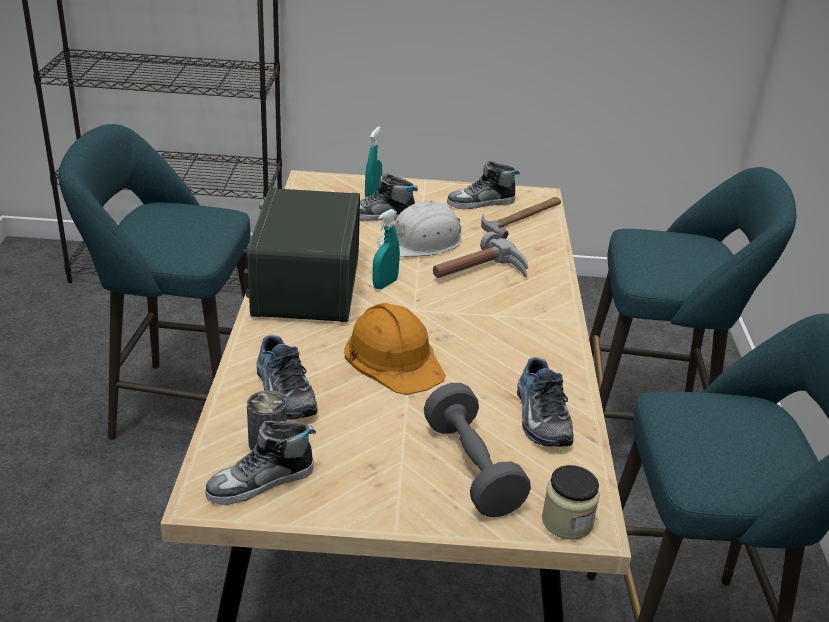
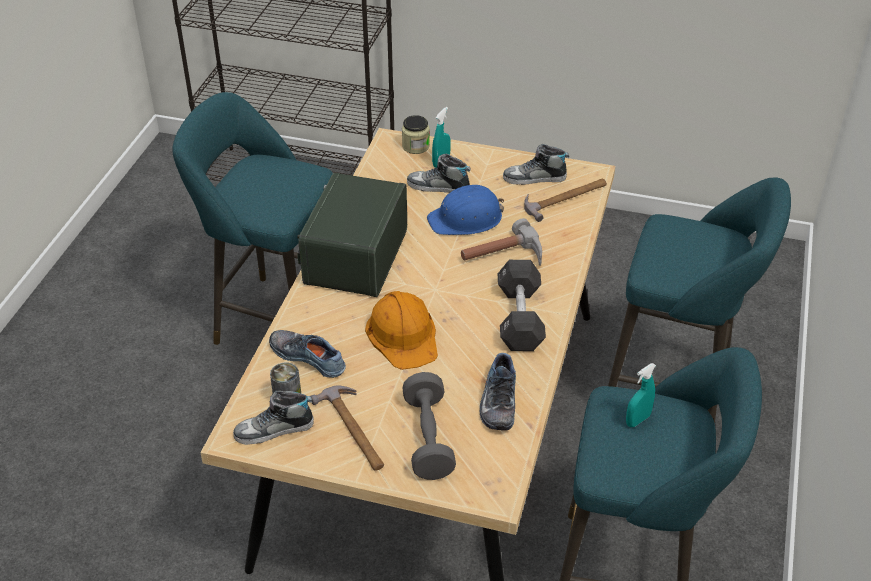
camera: 15 degrees right, 10 degrees up
shoe [256,335,318,419] -> shoe turned 135 degrees clockwise [269,330,346,378]
turquoise spray bottle [372,209,400,289] -> turquoise spray bottle moved to [626,363,656,427]
white hard hat [377,200,462,257] -> blue hard hat [427,185,504,235]
jar [542,465,600,539] -> jar moved to [402,115,430,154]
none -> hammer [311,386,384,471]
none -> black dumbbell [498,260,546,351]

